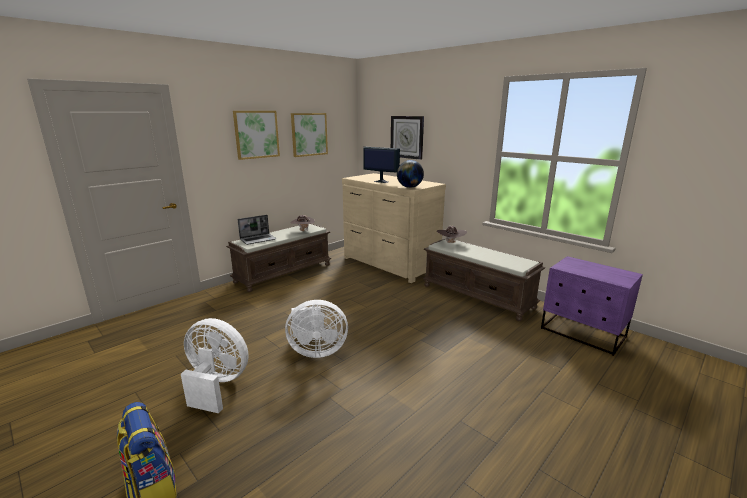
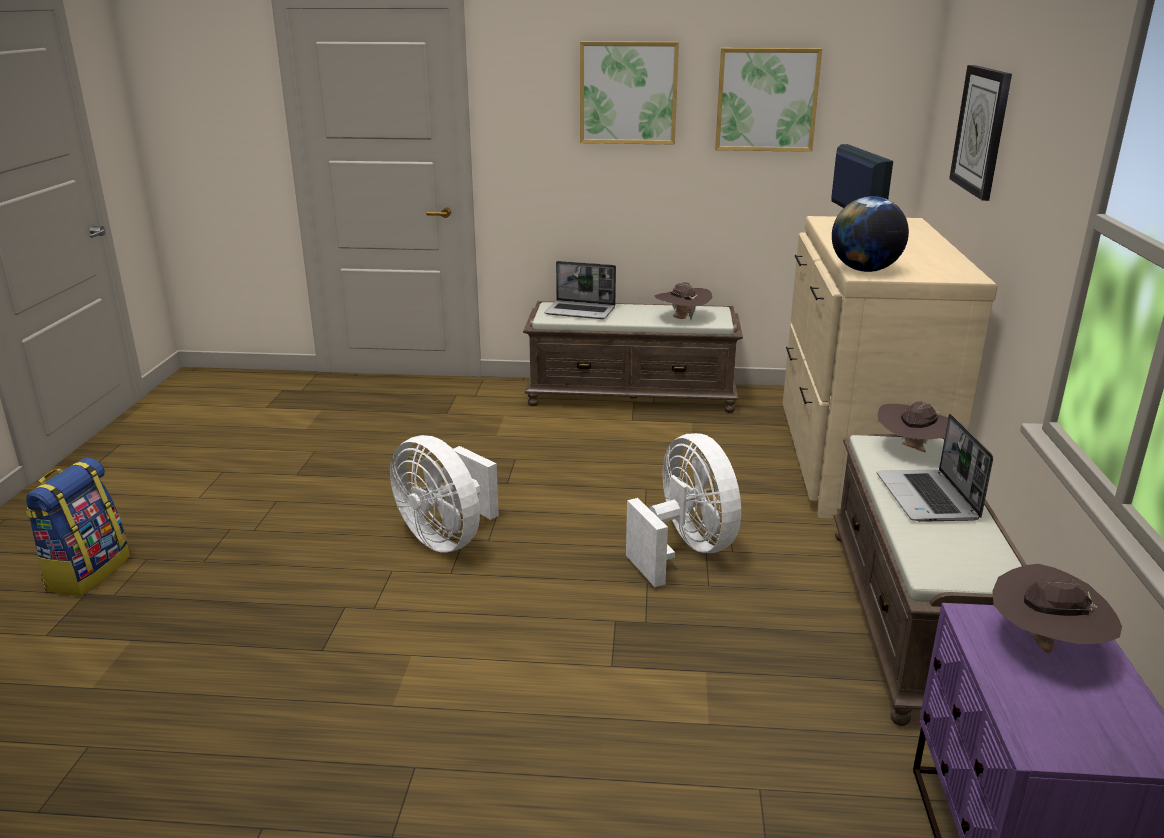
camera: 50 degrees right, 5 degrees up
white fan [181,318,249,414] -> white fan moved to [626,433,741,587]
none -> laptop [877,414,993,522]
none -> brown hat [992,564,1122,653]

